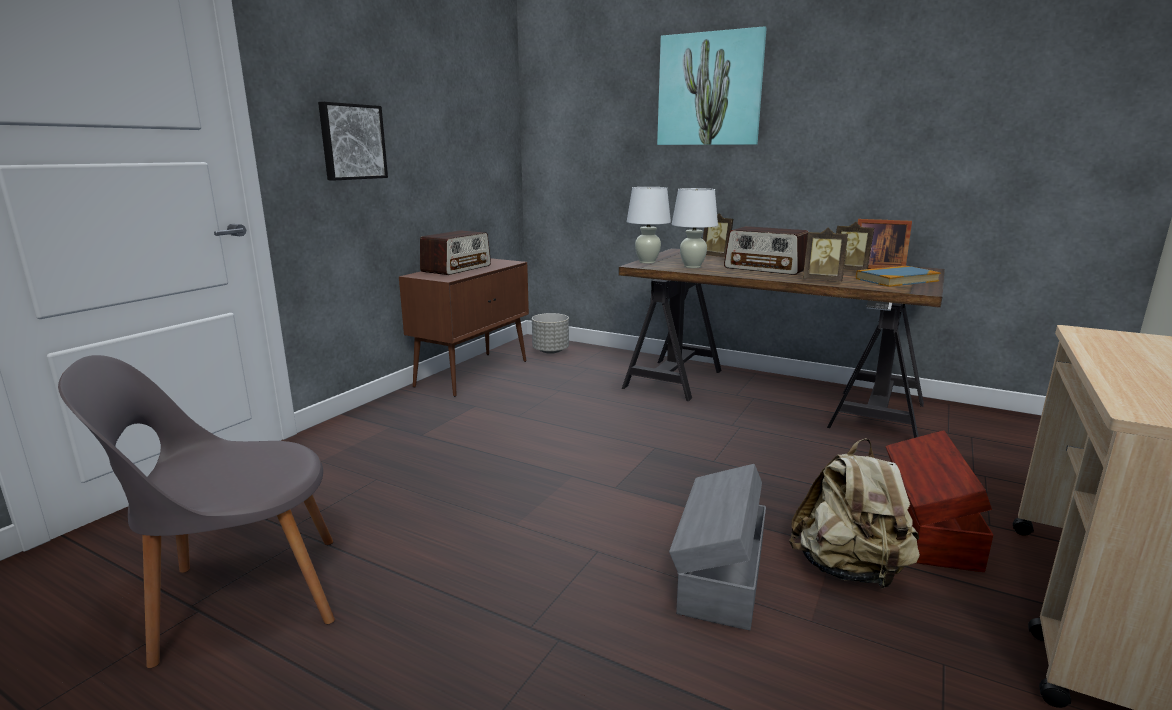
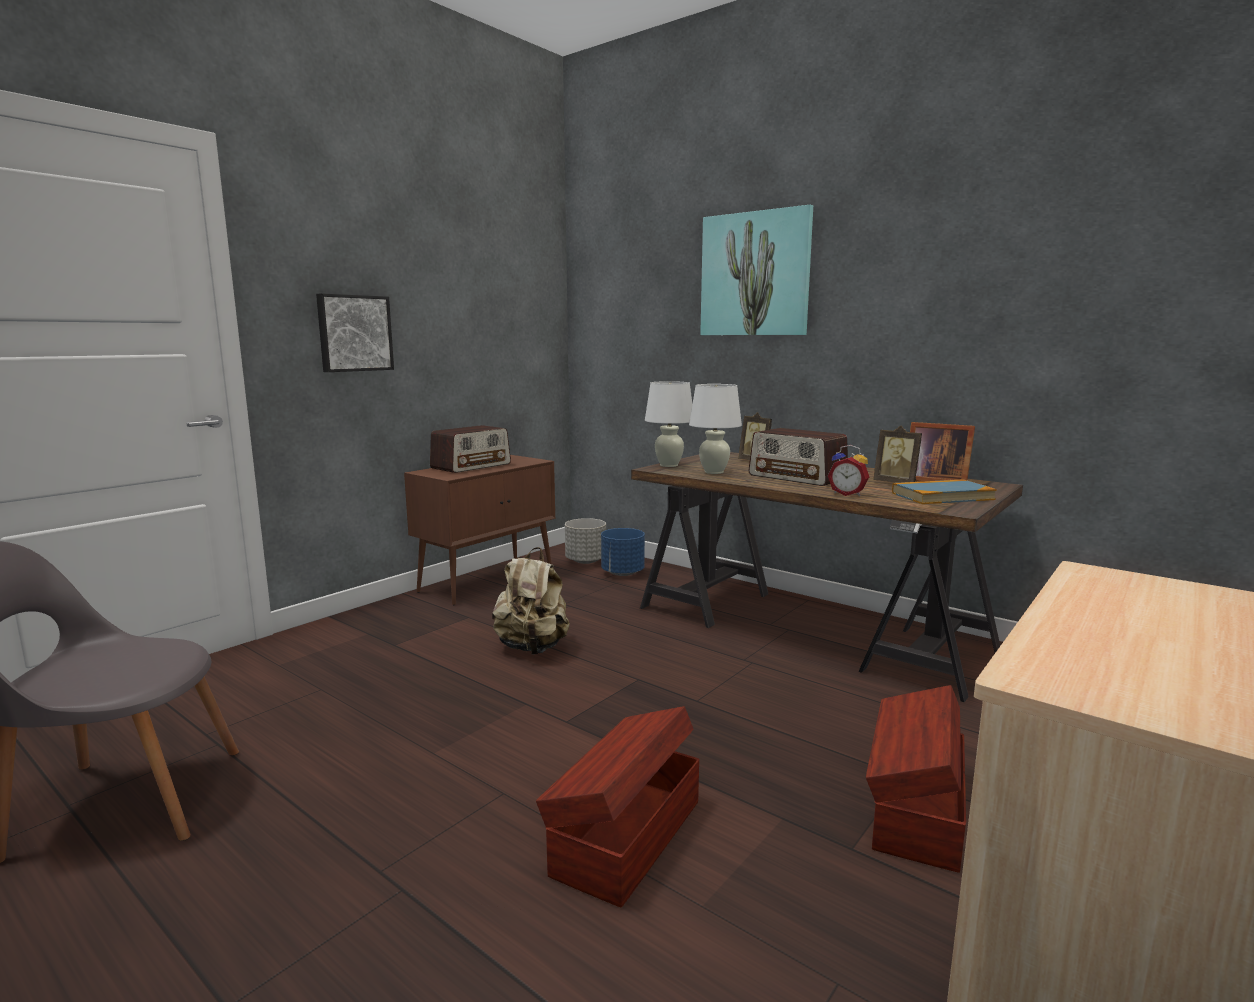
camera: 10 degrees right, 5 degrees down
grey storage box [669,464,766,630] -> brown storage box [536,706,699,908]
beige backpack [789,438,920,589] -> beige backpack moved to [492,547,570,655]
picture frame [803,227,848,281] -> alarm clock [828,445,869,496]
none -> blue planter [601,528,645,576]

